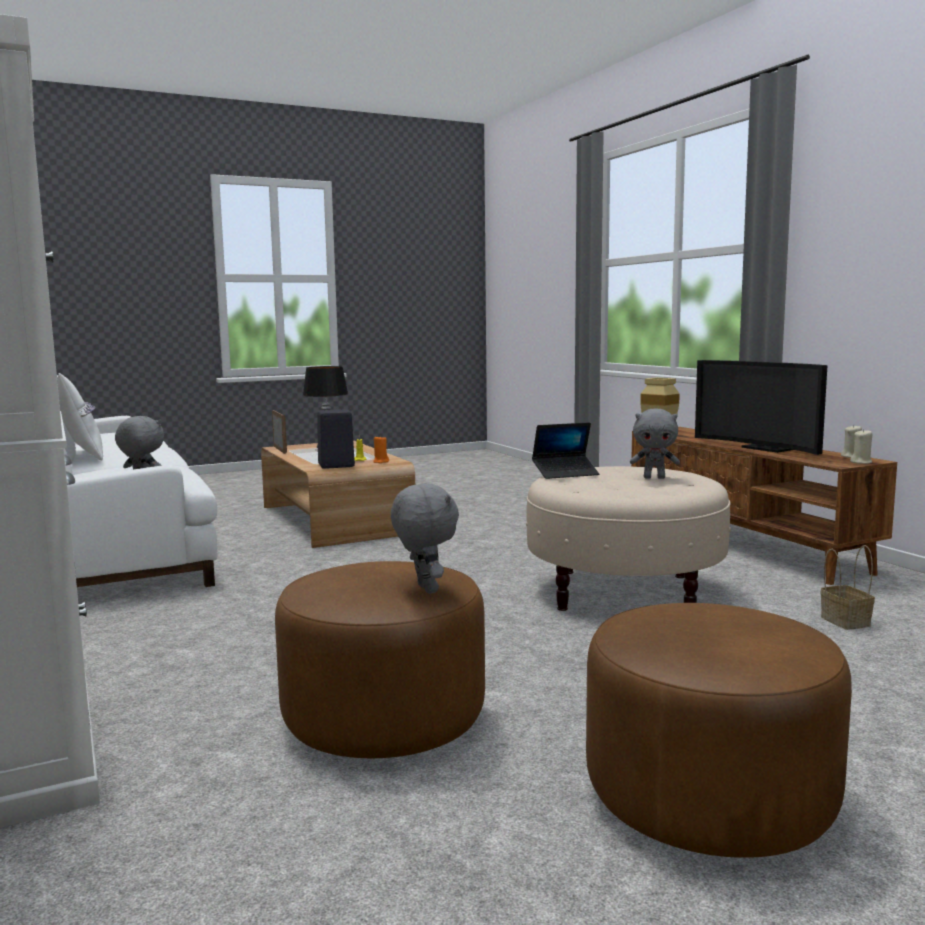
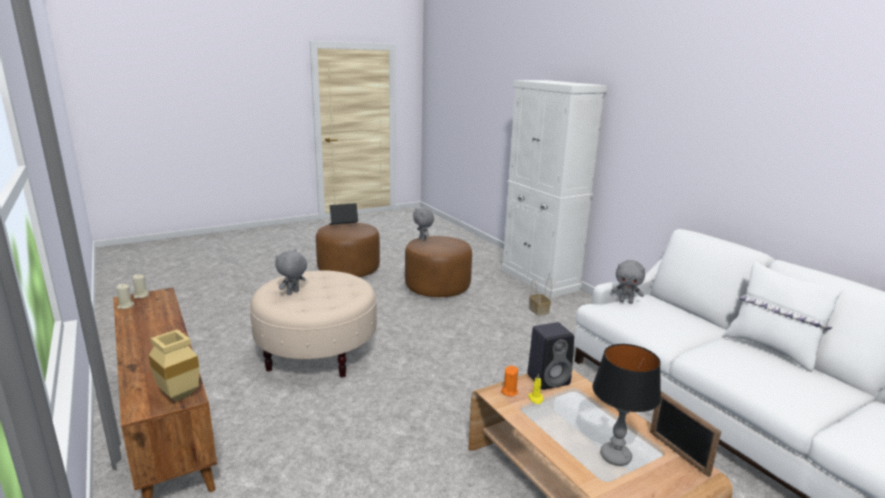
camera: 175 degrees right, 10 degrees up
laptop [532,422,599,479] -> laptop moved to [329,203,358,225]
grey plush toy [630,409,680,479] -> grey plush toy turned 60 degrees counterclockwise [275,249,307,295]
television [695,360,828,455] -> none
basket [821,545,875,630] -> basket moved to [529,277,552,316]

